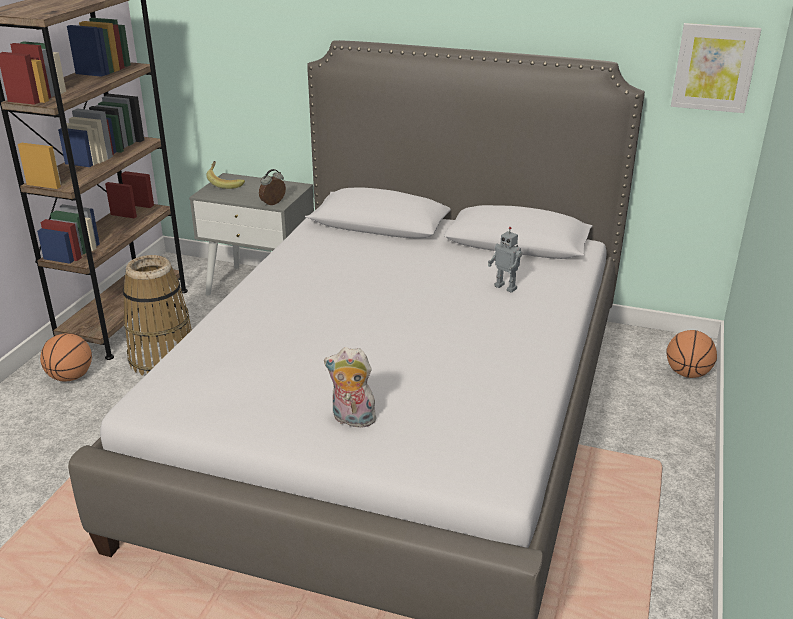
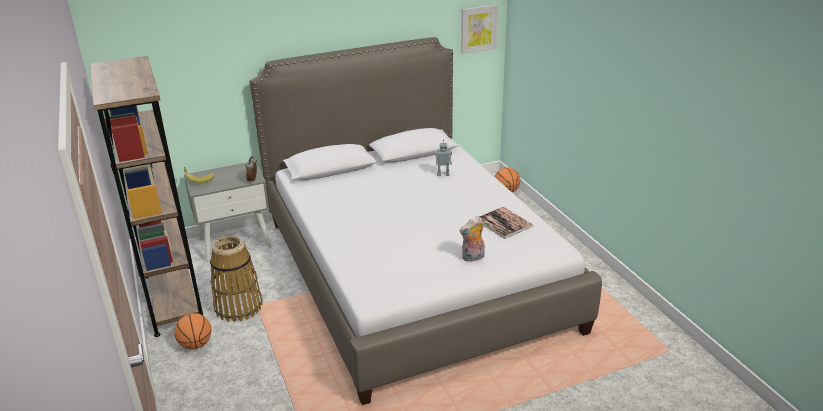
camera: 40 degrees left, 0 degrees up
none -> book [479,207,533,239]

